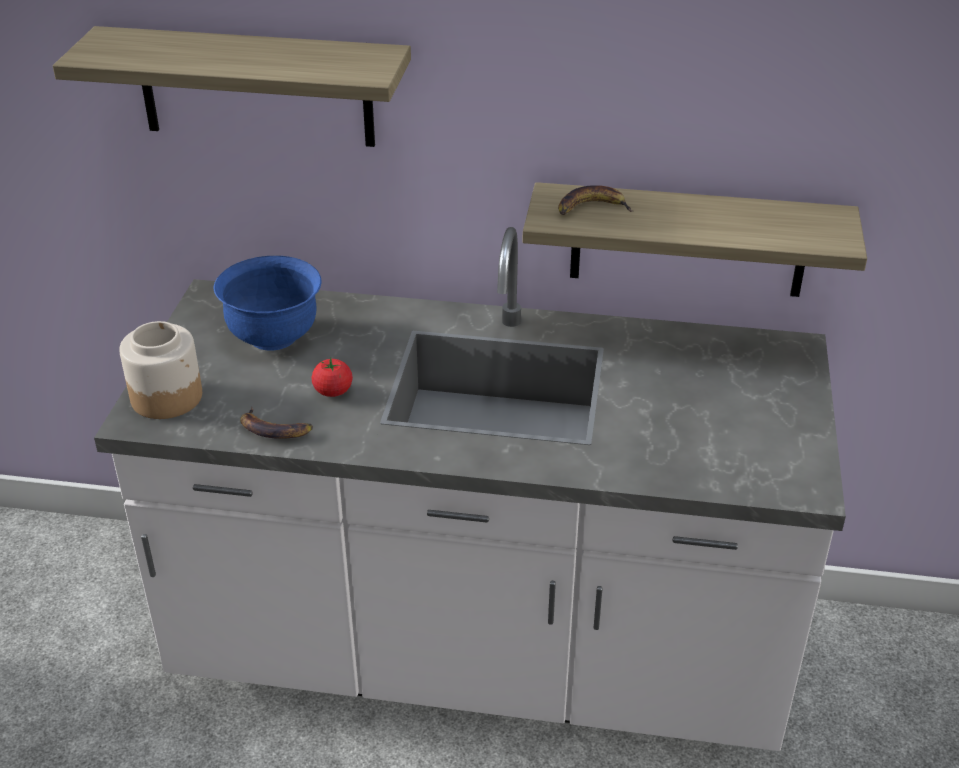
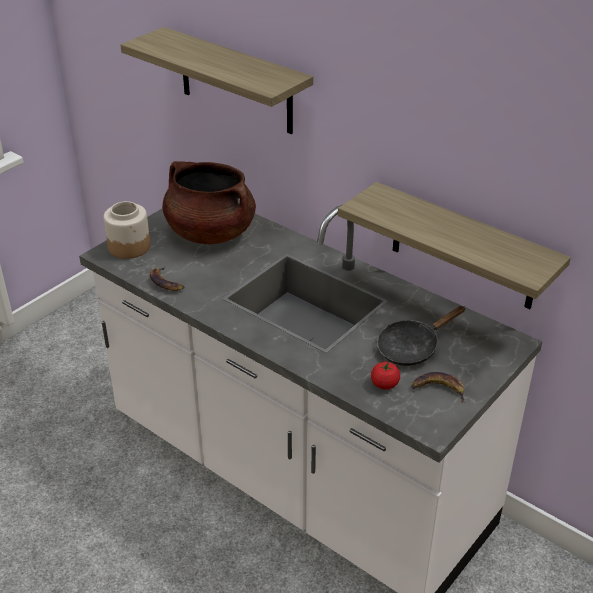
camera: 30 degrees right, 0 degrees up
blue bowl [214,256,322,351] -> brown cooking pot [162,161,256,244]
tomato [312,357,353,397] -> tomato moved to [371,361,400,389]
banana [558,185,633,215] -> banana moved to [412,372,465,403]
none -> black frying pan [377,306,466,366]

